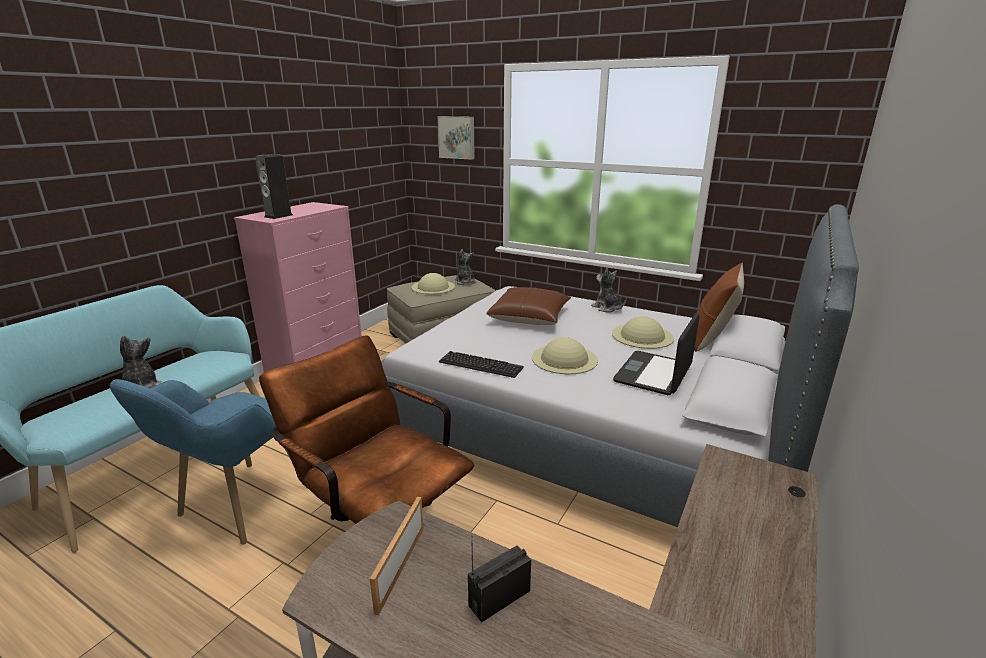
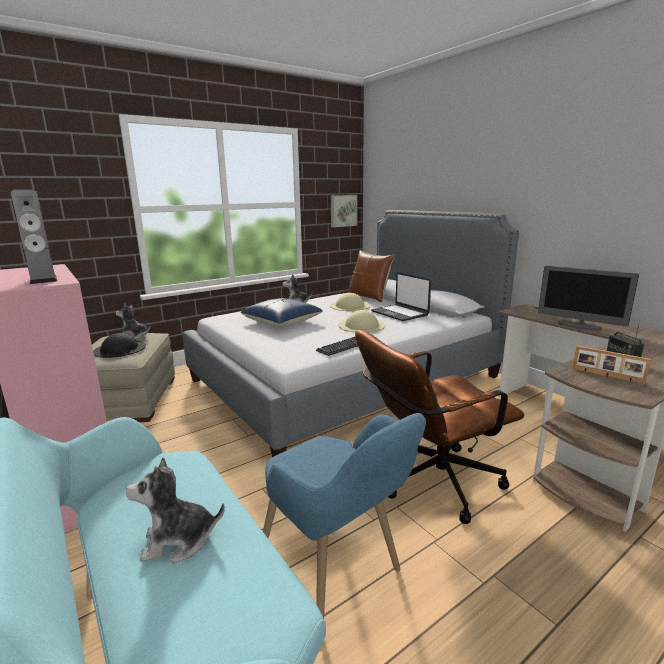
camera: 65 degrees left, 5 degrees down
beige hat [411,273,455,294] -> black hat [93,333,146,358]
picture [438,116,475,160] -> picture moved to [331,195,357,227]
brown pillow [486,287,571,325] -> blue pillow [241,298,323,327]
none -> monitor [538,265,639,330]

